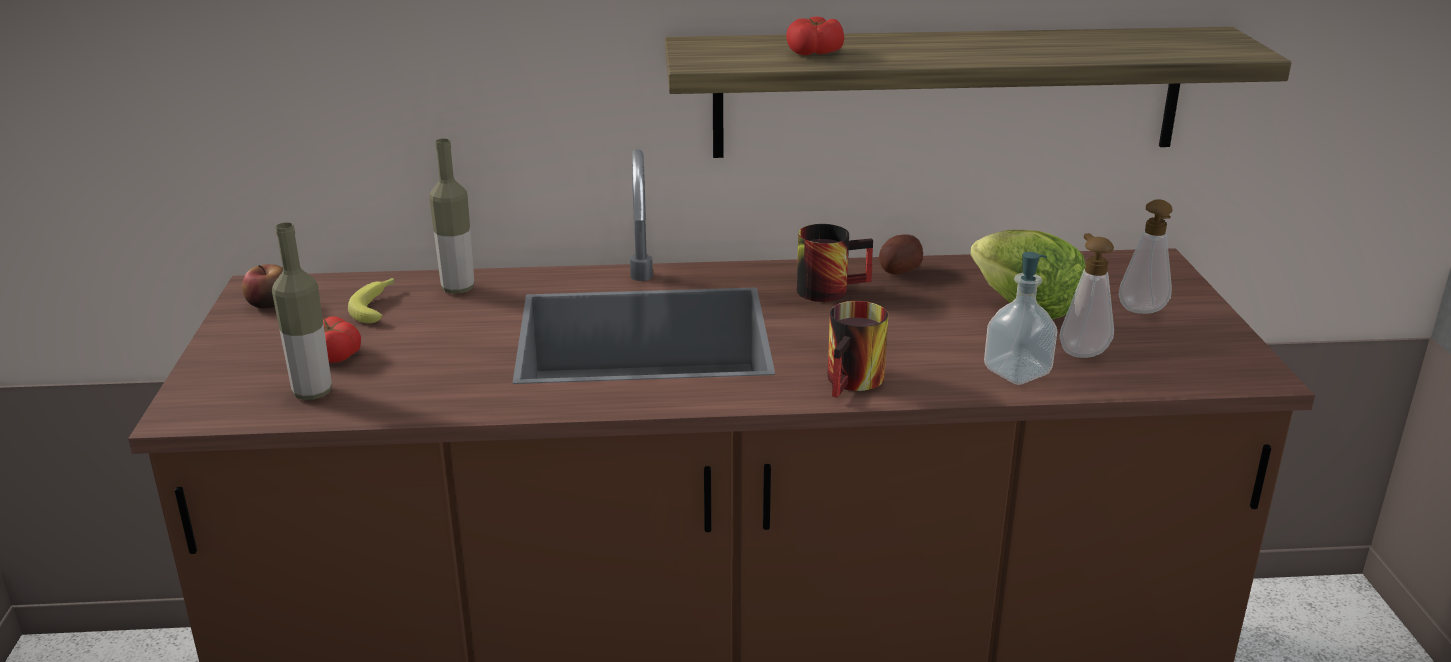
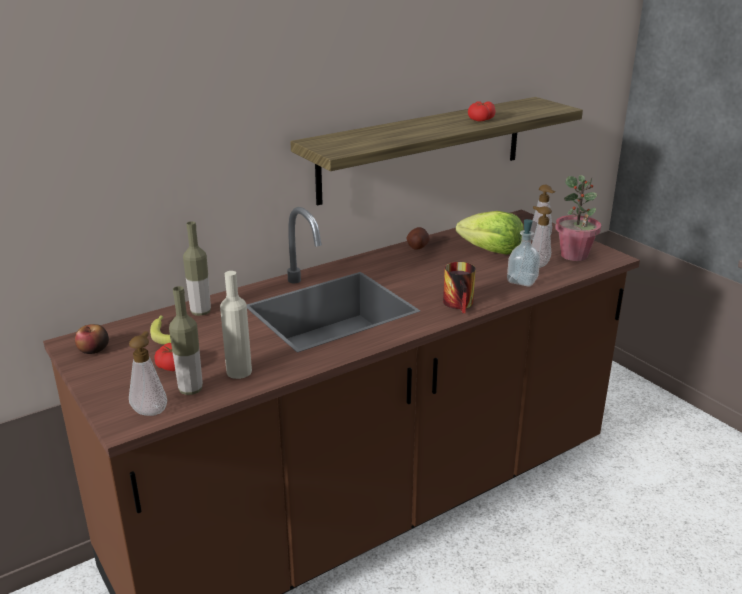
camera: 30 degrees left, 0 degrees up
tomato [786,16,844,56] -> tomato moved to [468,101,496,122]
mug [797,224,873,302] -> none
none -> soap dispenser [129,331,167,416]
none -> beige bottle [220,271,252,379]
none -> potted plant [555,175,601,261]

